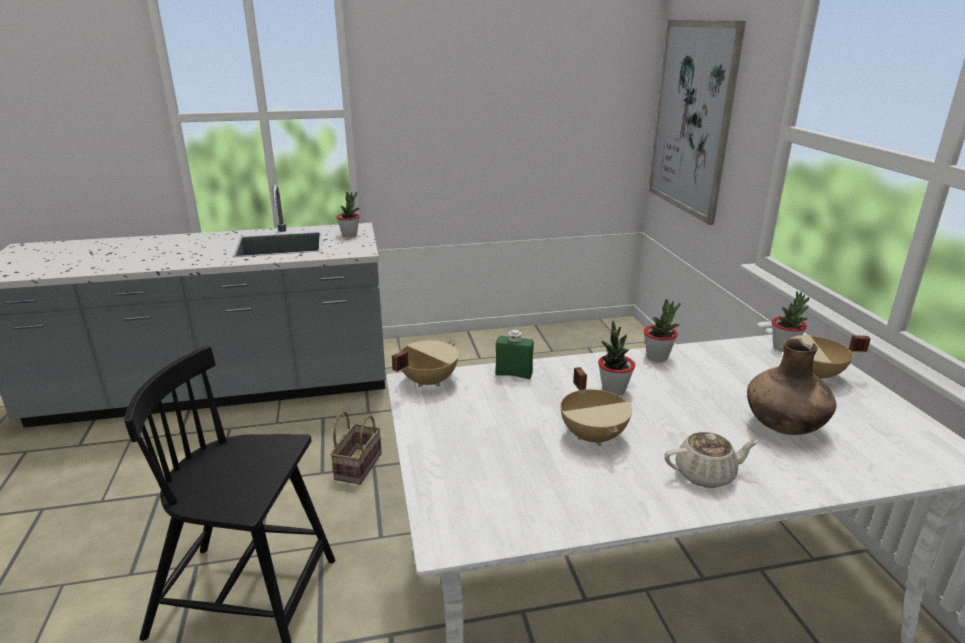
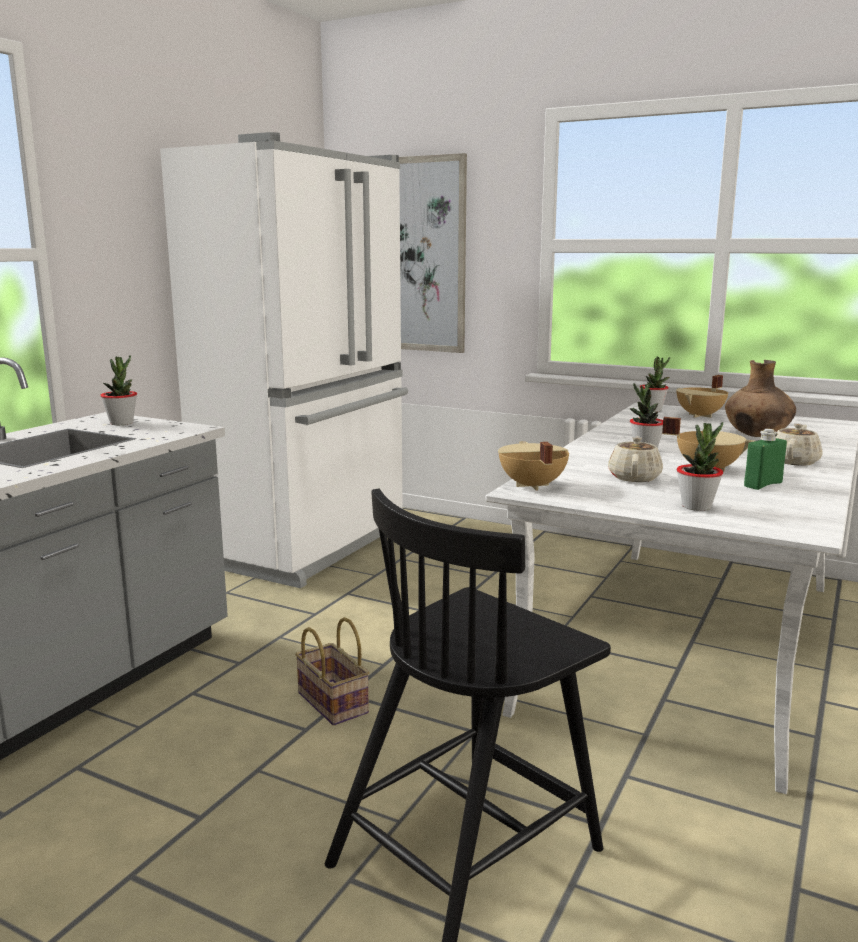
camera: 50 degrees left, 10 degrees down
green bottle [495,330,534,379] -> green bottle moved to [744,429,787,490]
potted plant [644,299,681,362] -> potted plant moved to [676,422,723,511]
none -> white fridge [160,132,408,588]
none -> beige teapot [608,436,663,482]

